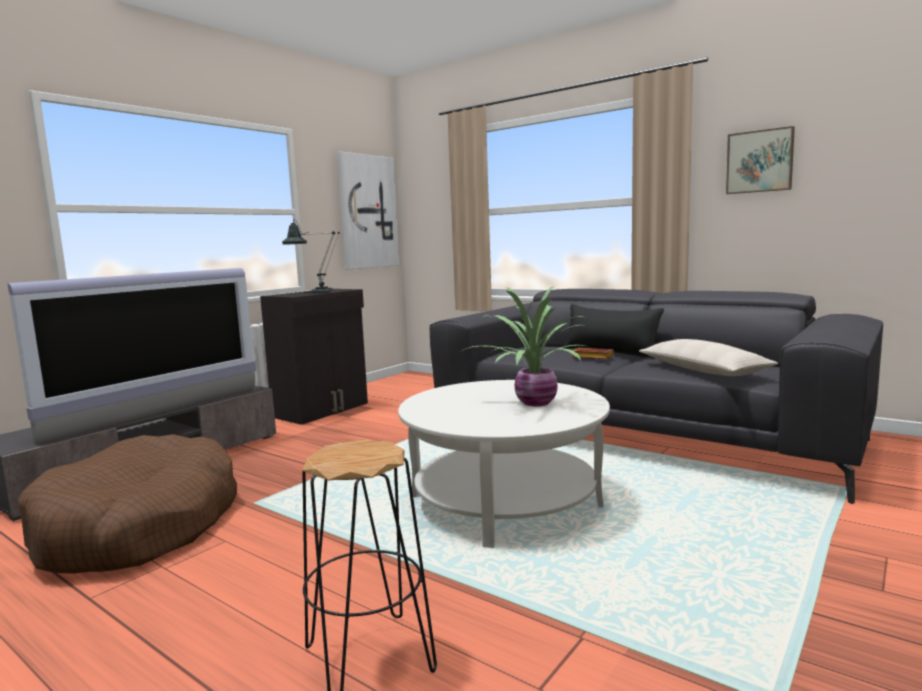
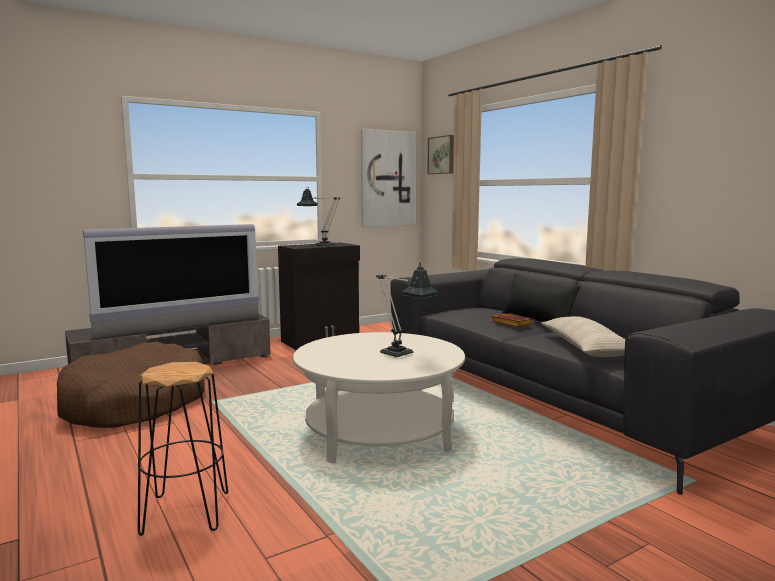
camera: 20 degrees right, 0 degrees up
potted plant [466,286,595,406] -> table lamp [376,263,438,358]
picture [726,126,795,194] -> picture moved to [427,135,454,174]

